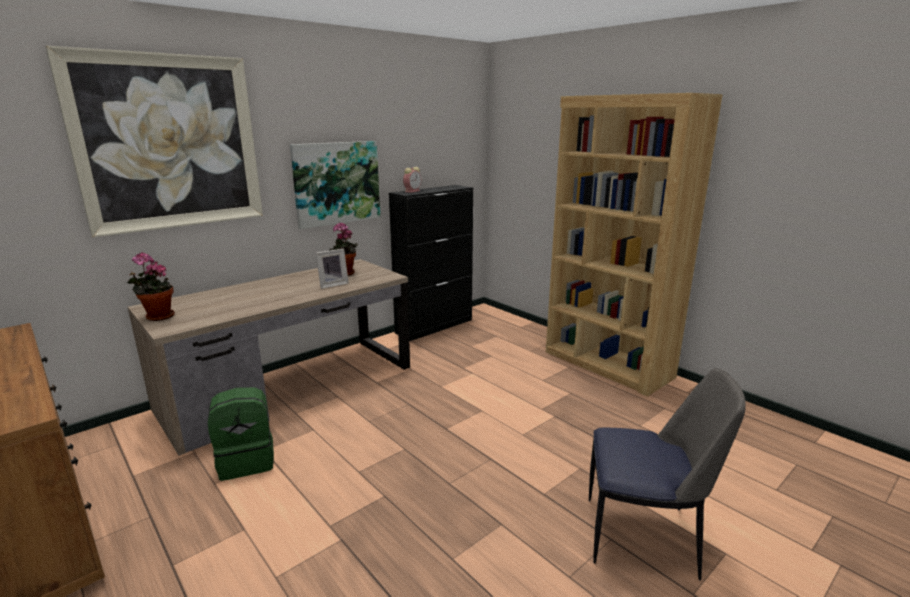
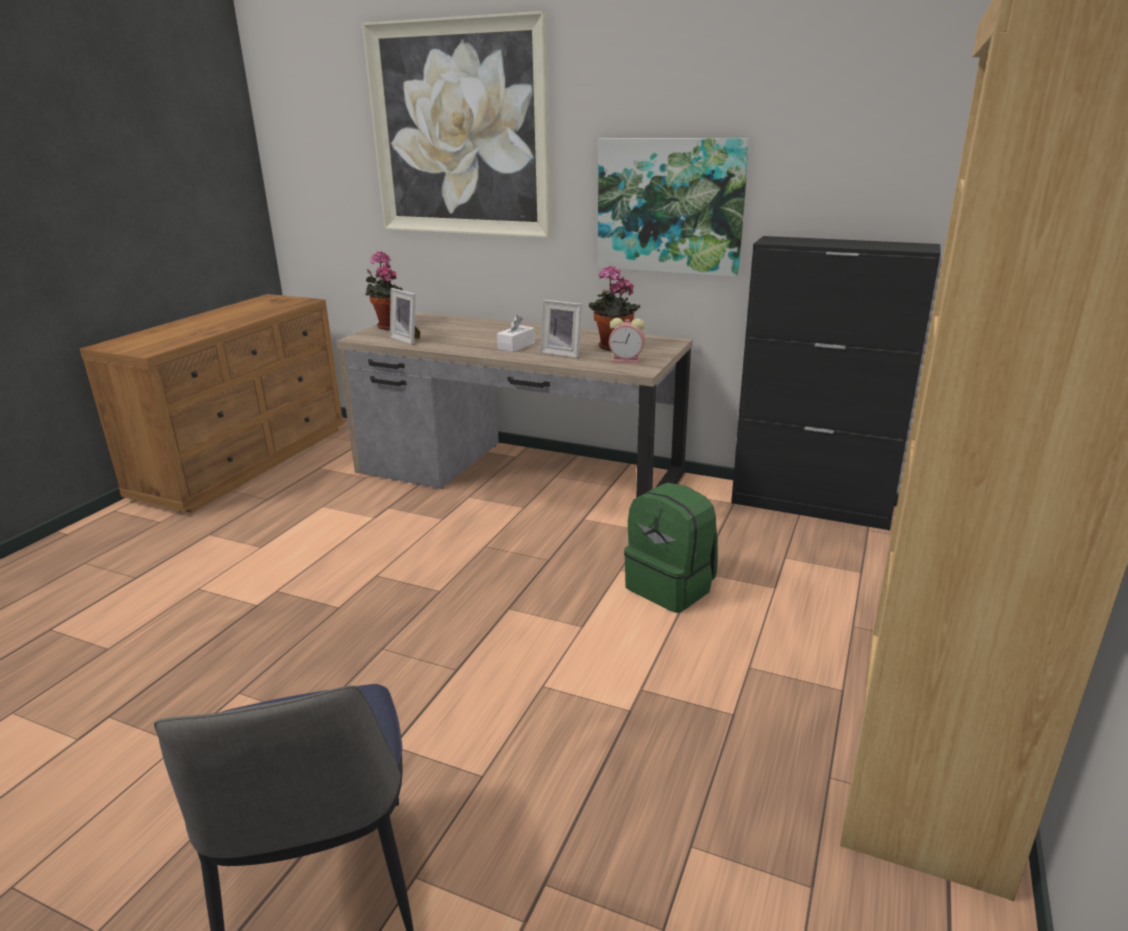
camera: 65 degrees right, 5 degrees up
green backpack [208,387,274,481] -> green backpack moved to [624,483,718,613]
alarm clock [403,167,421,193] -> alarm clock moved to [609,318,645,363]
none -> picture frame [390,288,421,345]
none -> white tissue box [497,315,535,352]

